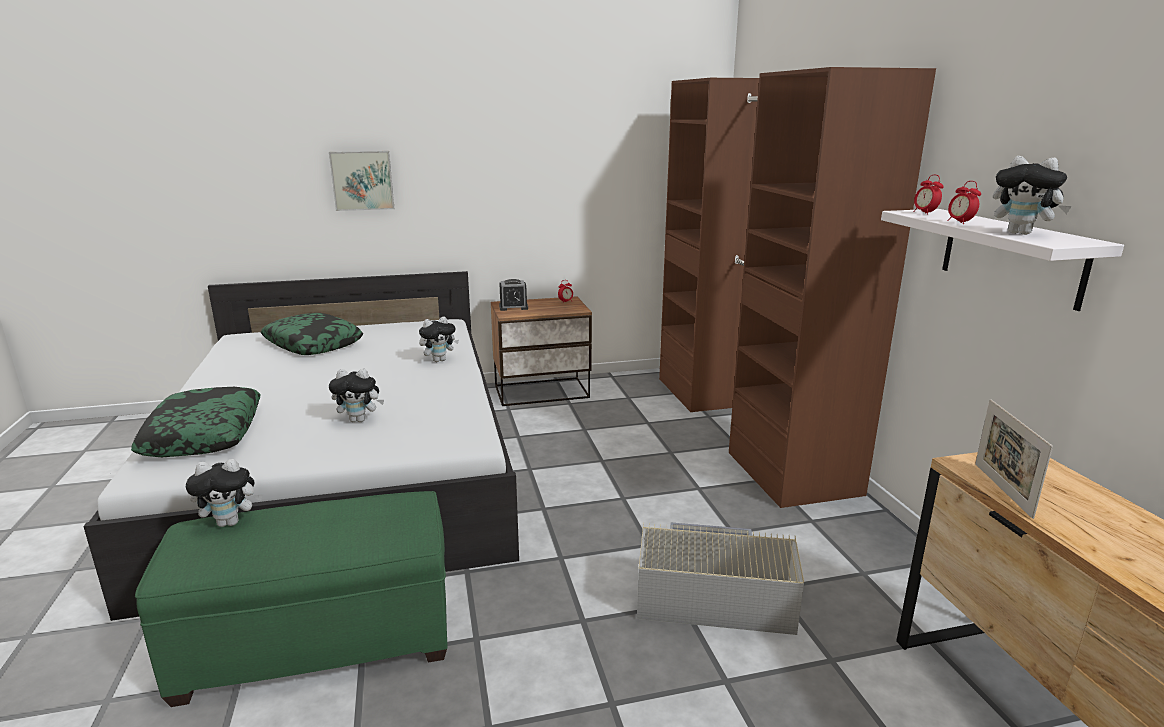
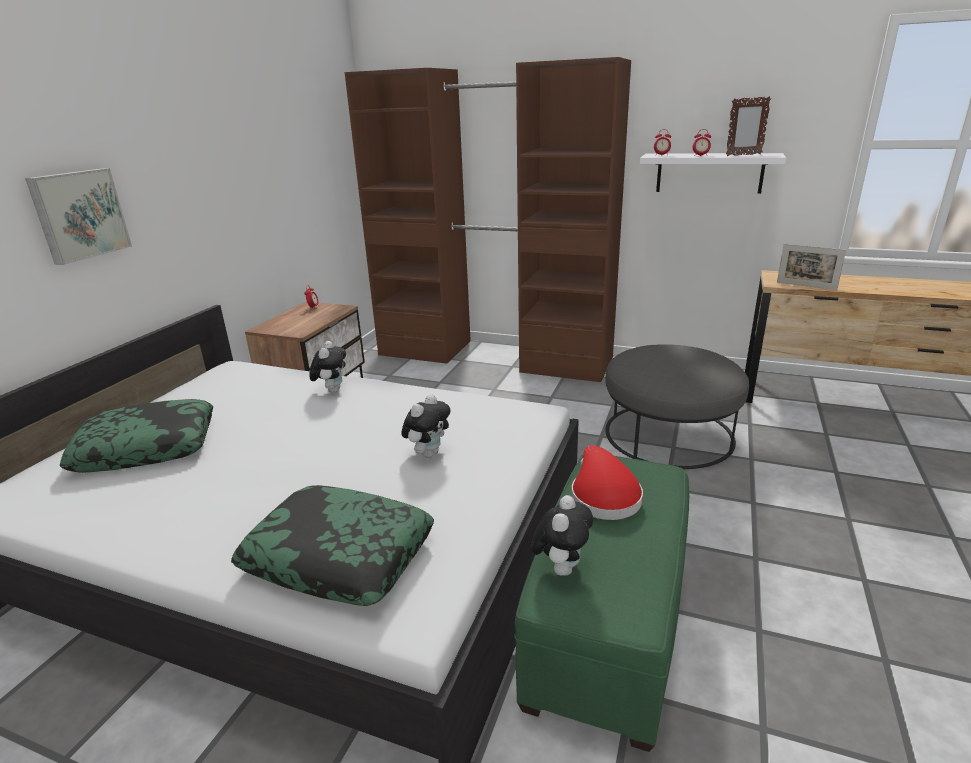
camera: 55 degrees left, 5 degrees up
alarm clock [499,279,528,311] -> none
grey storage box [637,523,804,635] -> grey ottoman [605,344,749,469]
plush toy [993,156,1072,235] -> picture frame [726,96,771,156]
none -> red hat [571,446,643,520]

